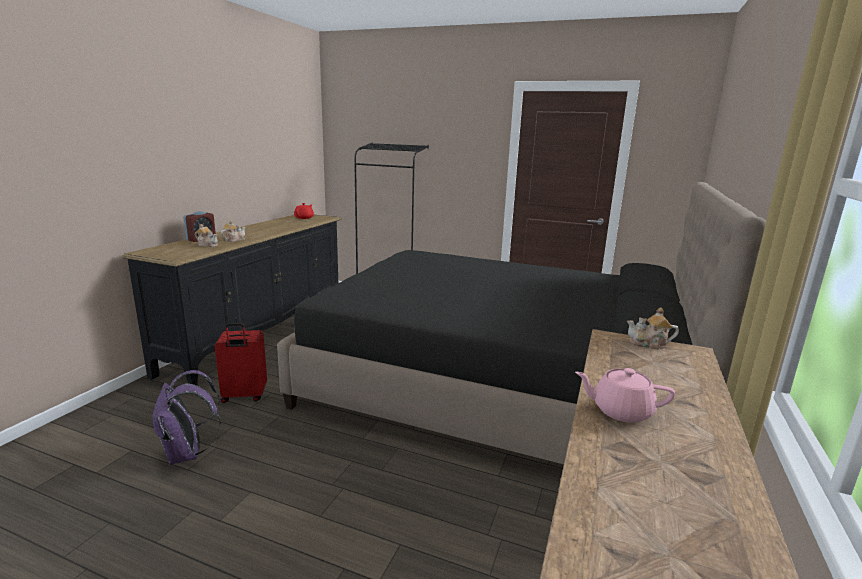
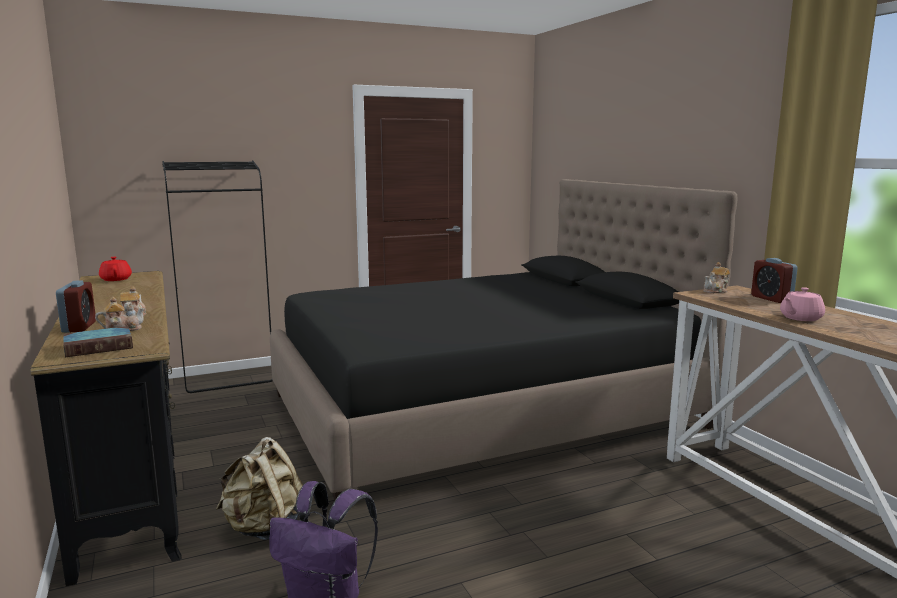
camera: 45 degrees left, 5 degrees down
red suitcase [215,323,267,403] -> beige backpack [216,437,303,540]
none -> book [63,326,133,357]
none -> alarm clock [751,258,798,303]

